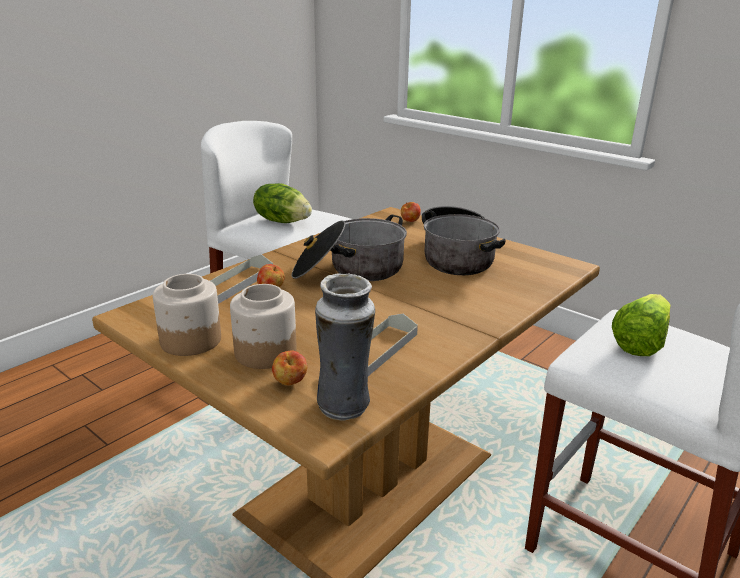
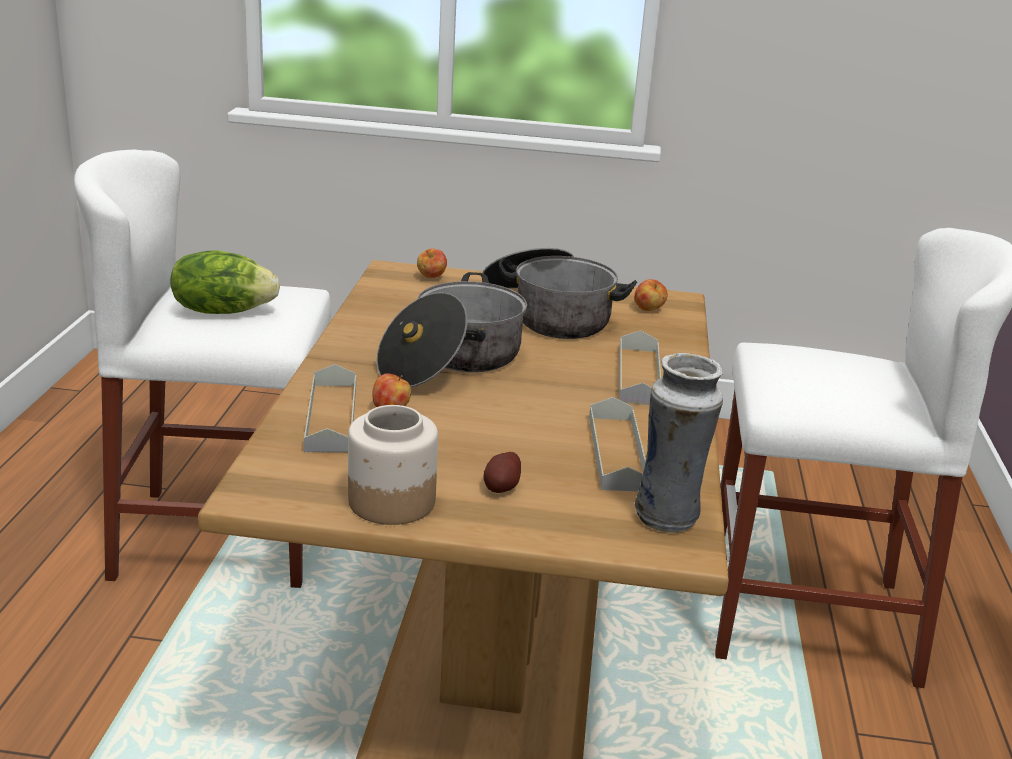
camera: 35 degrees left, 0 degrees up
jar [230,284,297,369] -> potato [484,452,521,493]
apple [272,350,307,386] -> apple moved to [634,279,668,311]
lettuce [612,294,670,356] -> none
none -> grey tray [619,330,661,405]

